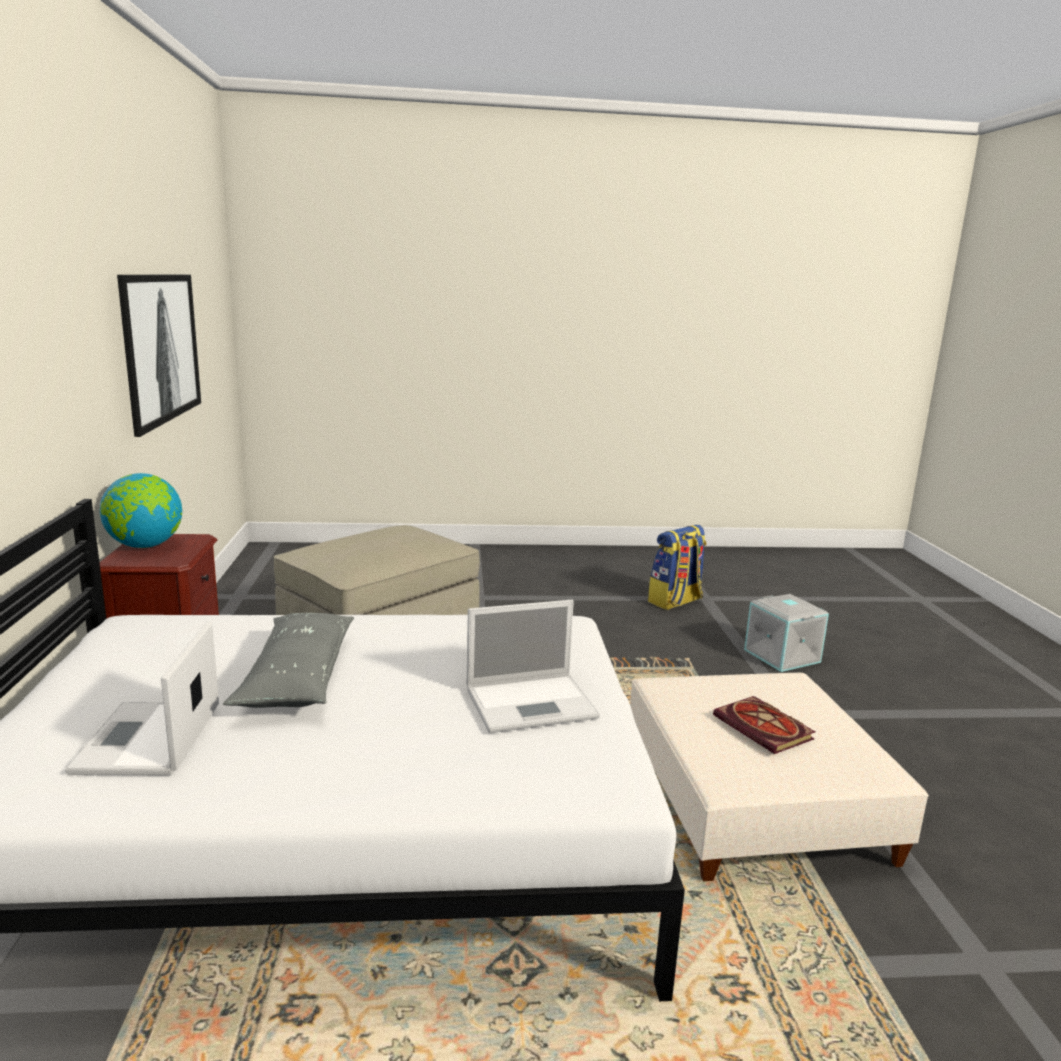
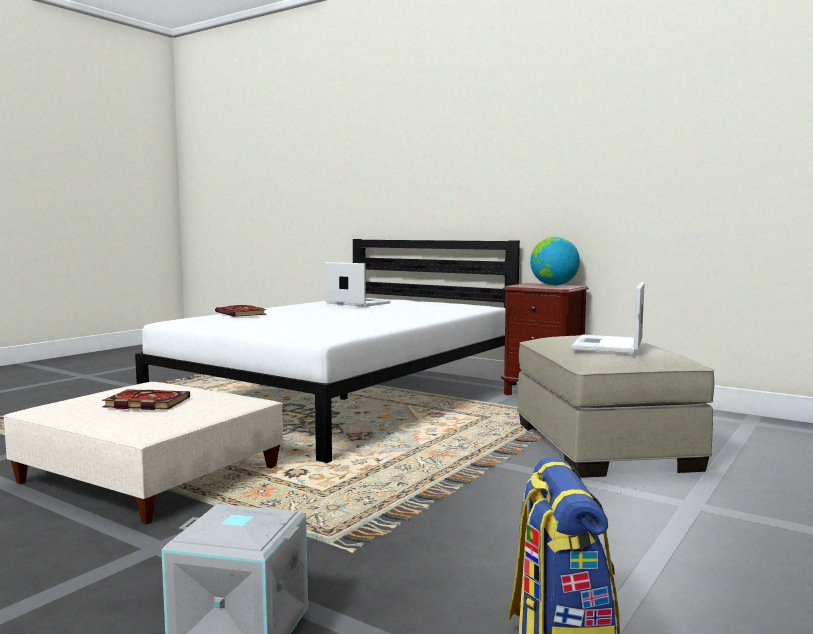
camera: 130 degrees right, 10 degrees down
picture [117,275,201,437] -> none
grey pillow [223,613,354,708] -> none
laptop [467,600,600,733] -> laptop moved to [571,282,645,353]
none -> book [215,305,267,317]

